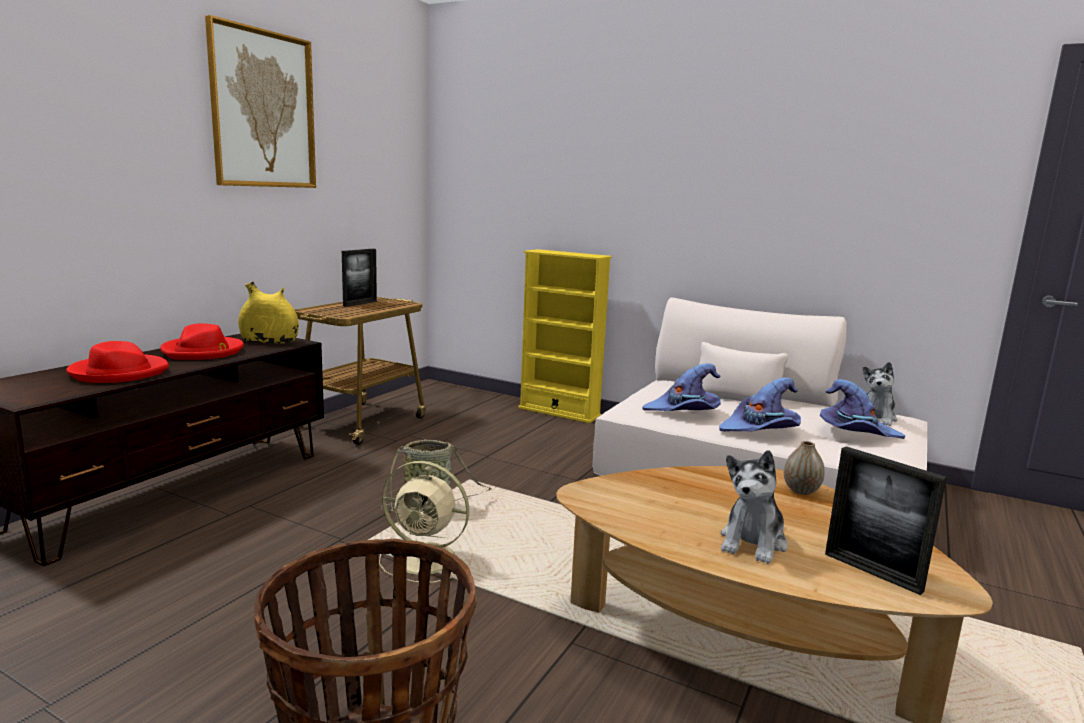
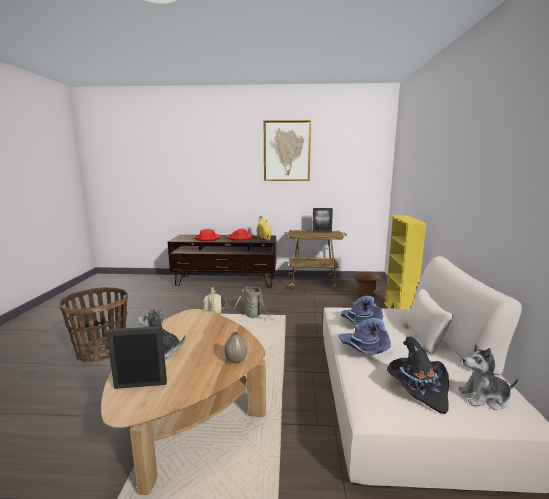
camera: 65 degrees right, 0 degrees up
purple hat [820,379,905,439] -> black hat [387,336,449,414]
picture frame [825,446,947,595] -> picture frame turned 60 degrees clockwise [107,326,167,389]
none -> brown planter [354,272,380,297]

